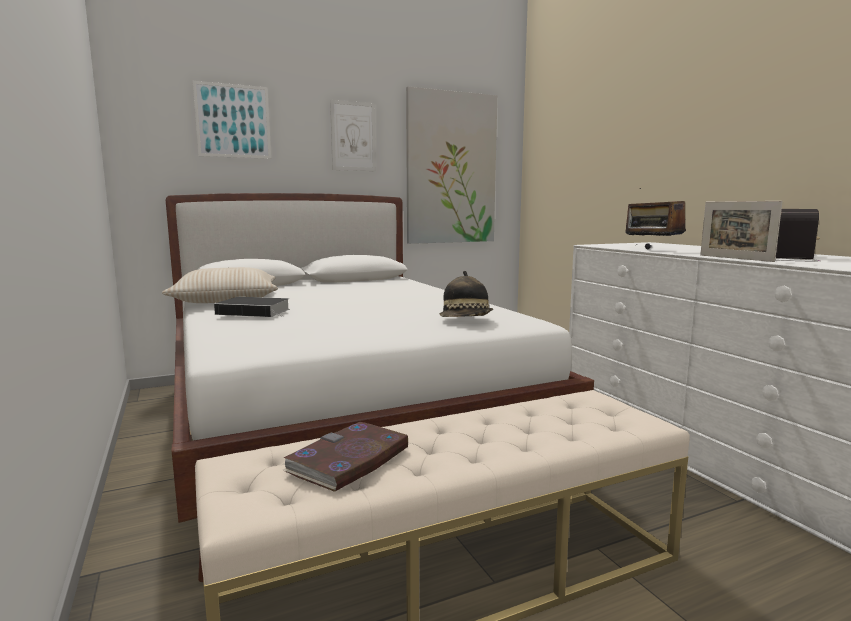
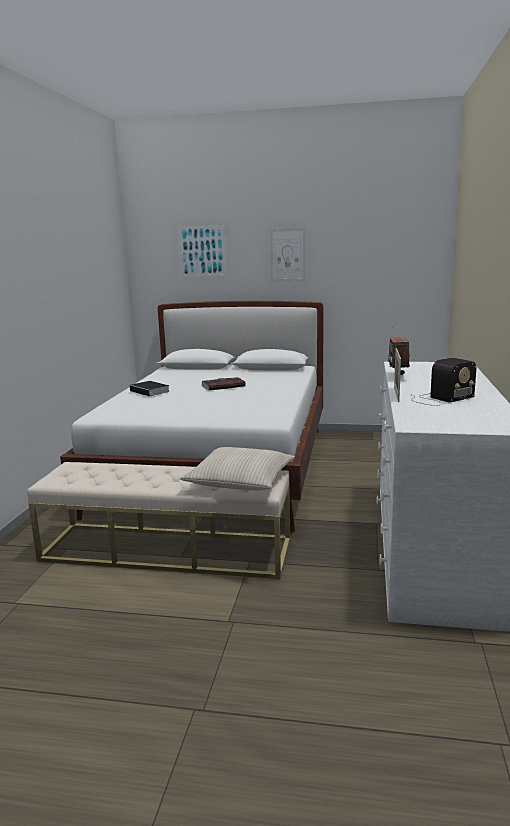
camera: 35 degrees right, 5 degrees up
beige pillow [162,267,278,303] -> beige pillow moved to [180,447,294,491]
book [283,422,409,492] -> book moved to [202,377,245,390]
picture [406,86,497,244] -> none
hat [439,271,493,317] -> none

